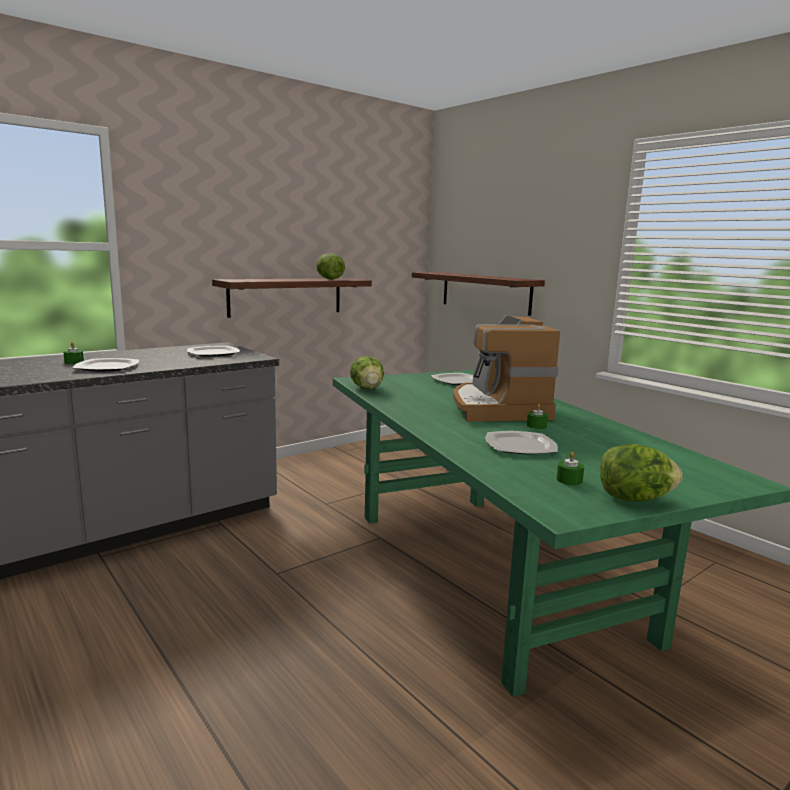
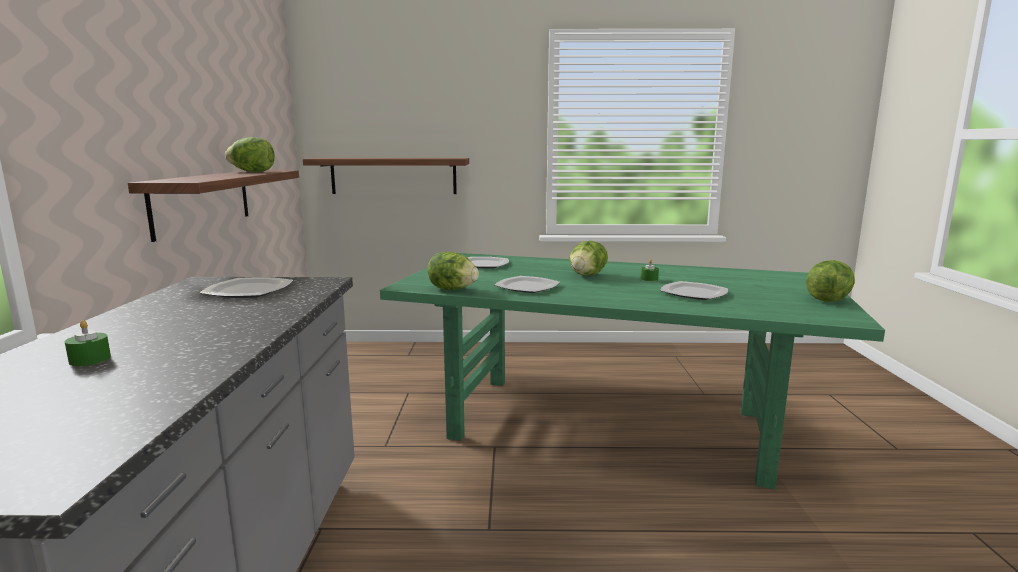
camera: 50 degrees left, 0 degrees up
plate [73,358,139,371] -> plate moved to [494,276,560,293]
coffee machine [453,315,560,422] -> lettuce [569,241,608,276]
green candle [556,452,584,485] -> none

